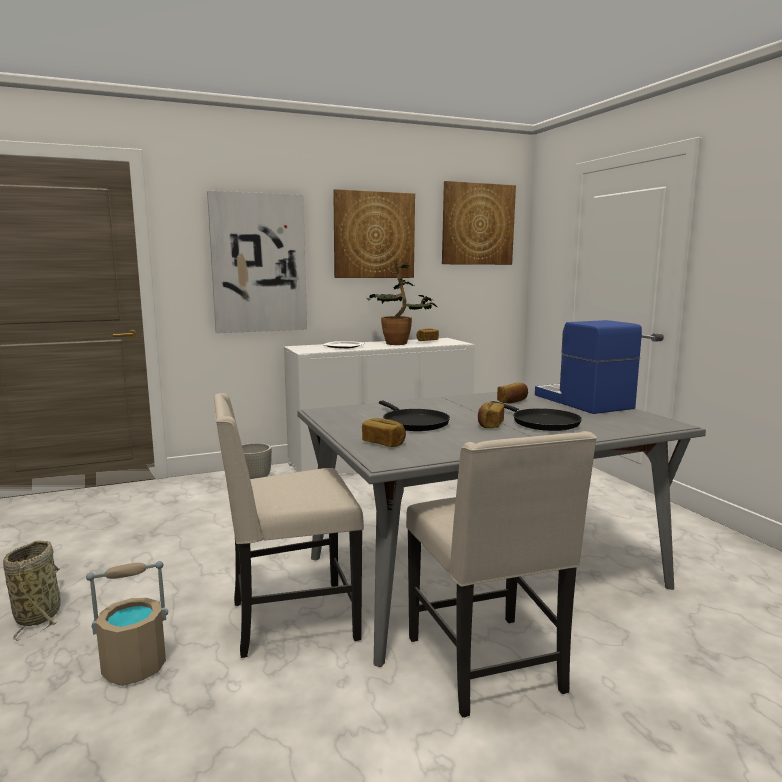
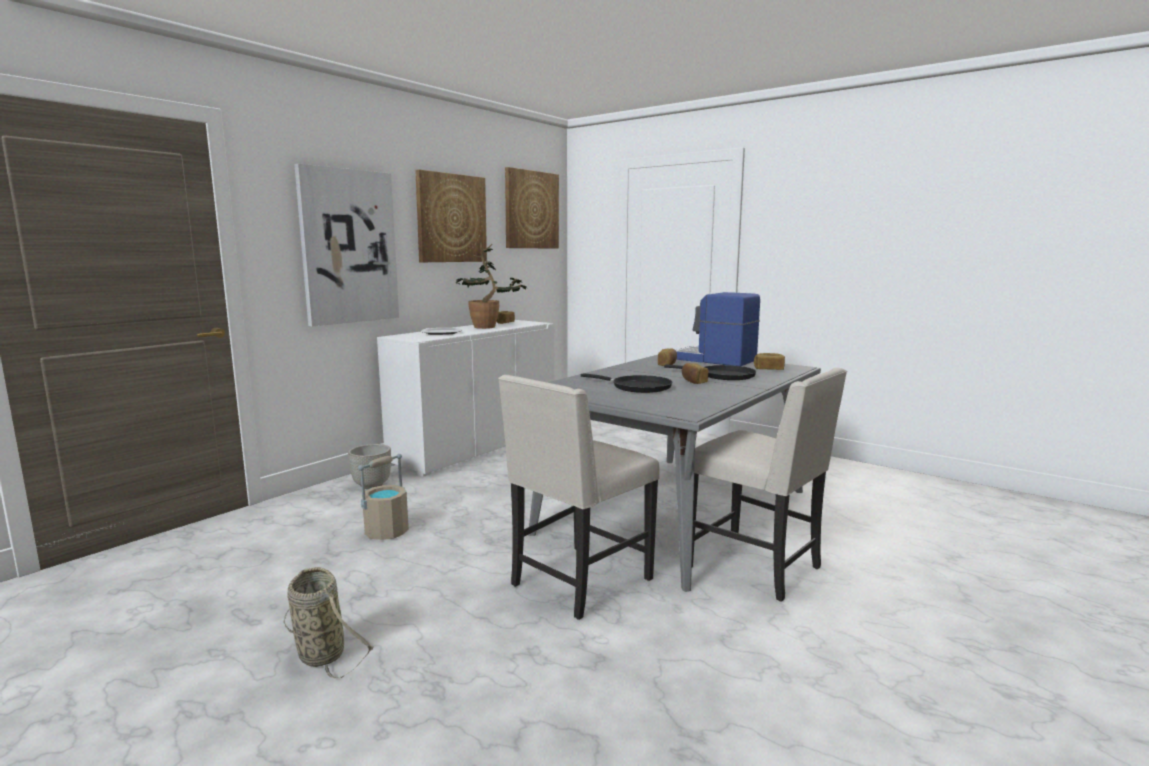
camera: 30 degrees left, 0 degrees up
beige bucket [86,561,168,686] -> beige bucket moved to [358,454,409,540]
bread [362,418,406,447] -> bread moved to [754,353,785,370]

